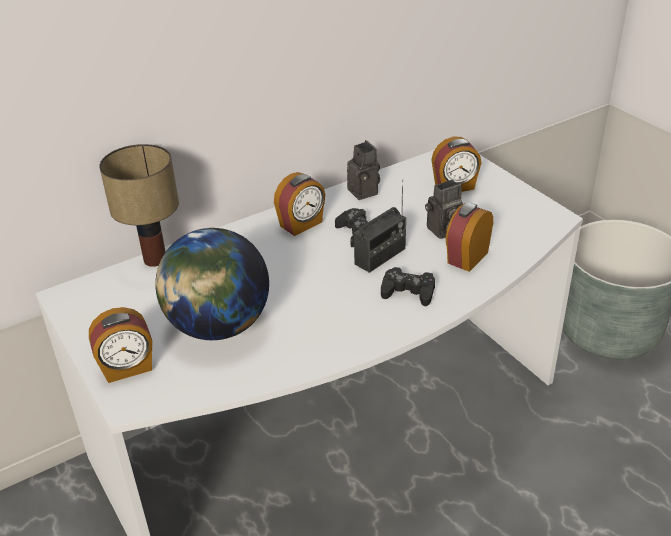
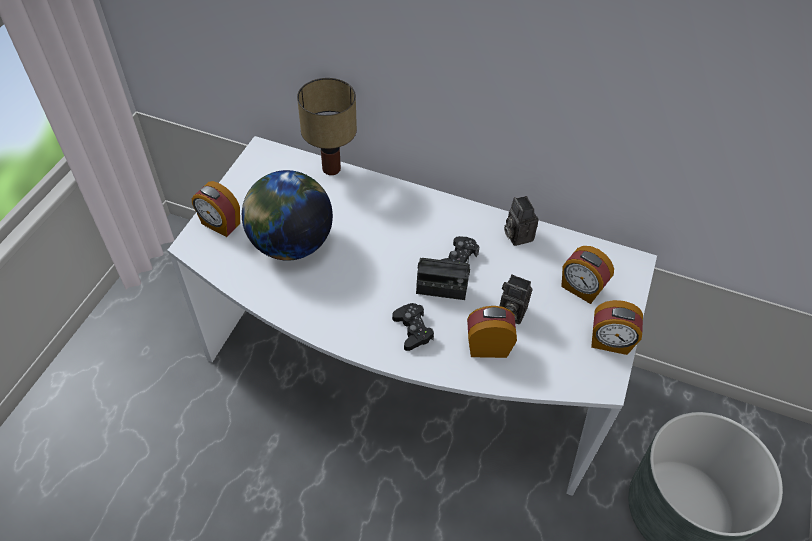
camera: 50 degrees right, 15 degrees up
alarm clock [274,172,325,236] -> alarm clock moved to [591,300,643,355]
camera [347,140,380,200] -> camera turned 135 degrees clockwise [504,196,539,246]

